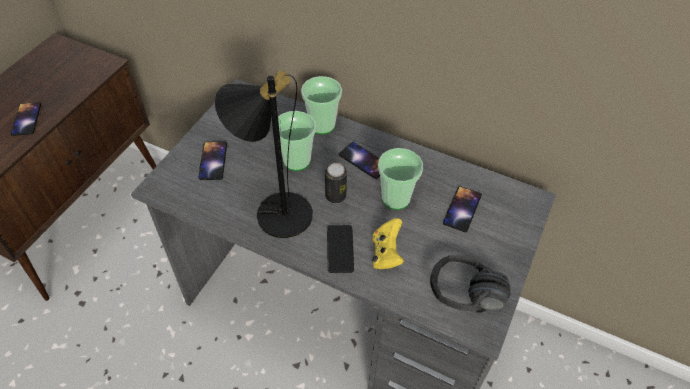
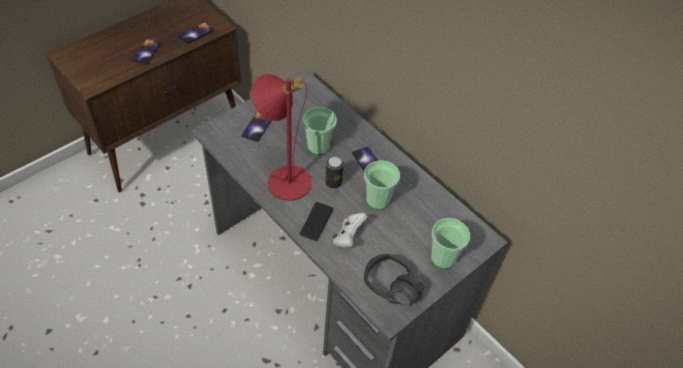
camera: 20 degrees right, 0 degrees up
black table lamp [215,71,313,238] -> red table lamp [251,74,312,201]
cup [301,76,342,134] -> cup moved to [431,218,470,269]
yellow game controller [372,218,404,269] -> white game controller [332,213,368,248]
phone [443,186,482,232] -> phone moved to [178,22,214,44]

